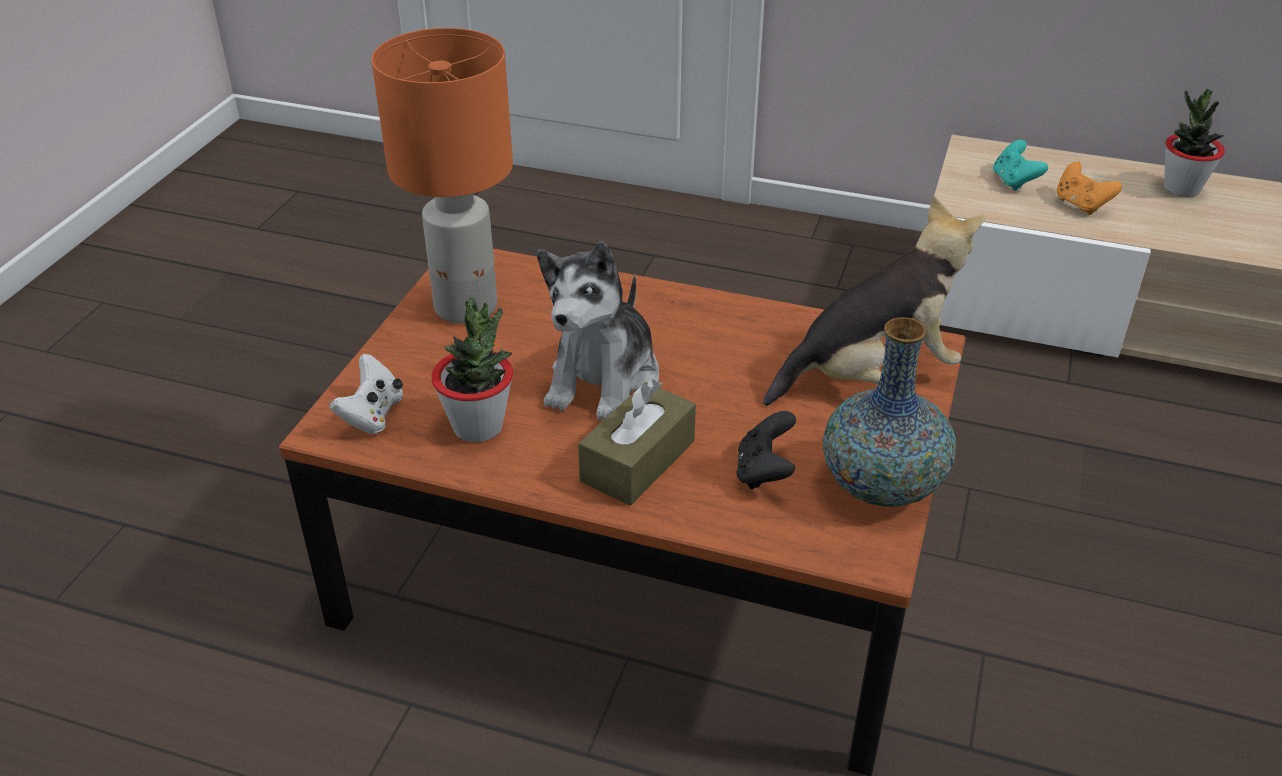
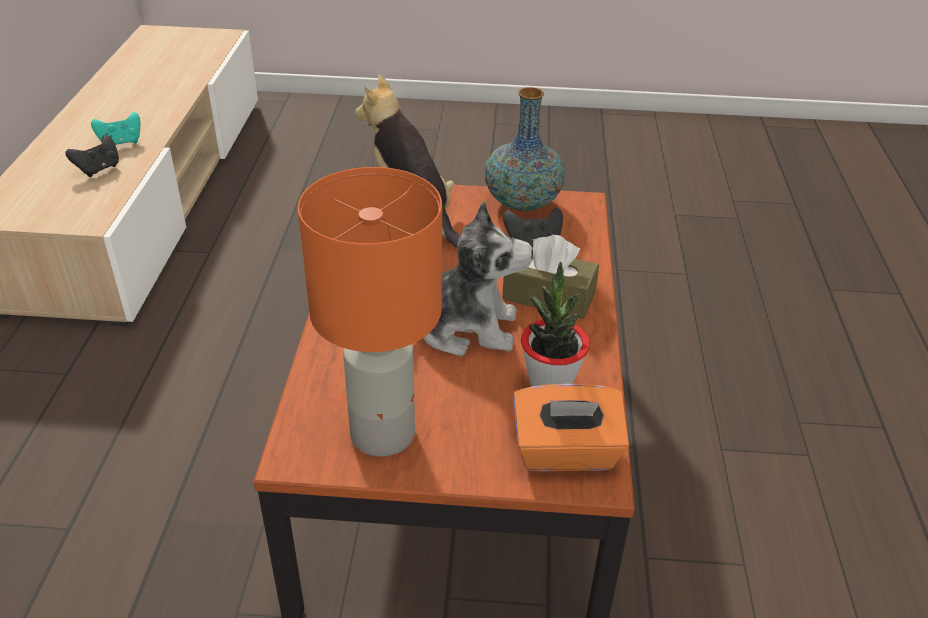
camera: 105 degrees left, 0 degrees up
white game controller [329,354,403,434] -> orange tissue box [513,384,629,471]
turquoise game controller [993,140,1048,191] -> turquoise game controller moved to [91,112,140,145]
orange game controller [1057,161,1122,215] -> black game controller [65,135,119,177]
potted plant [1164,89,1225,197] -> none

